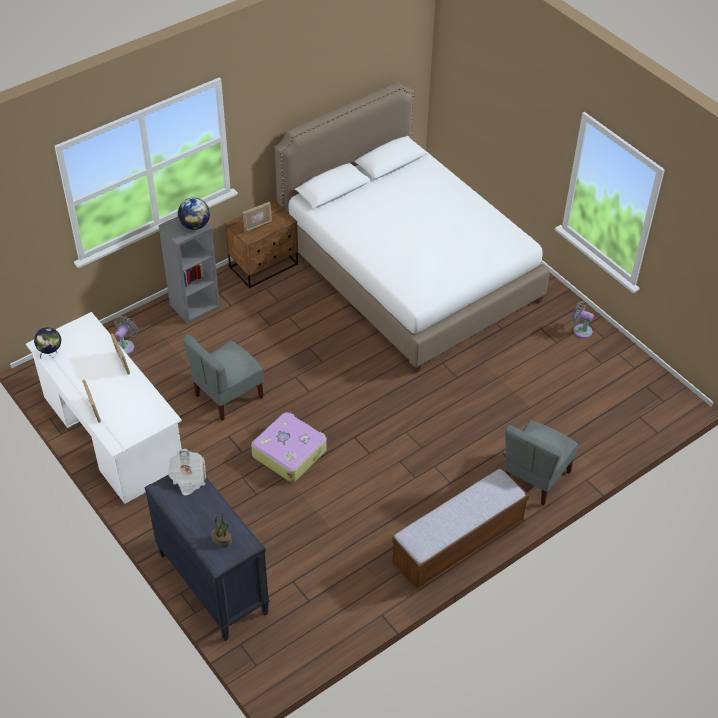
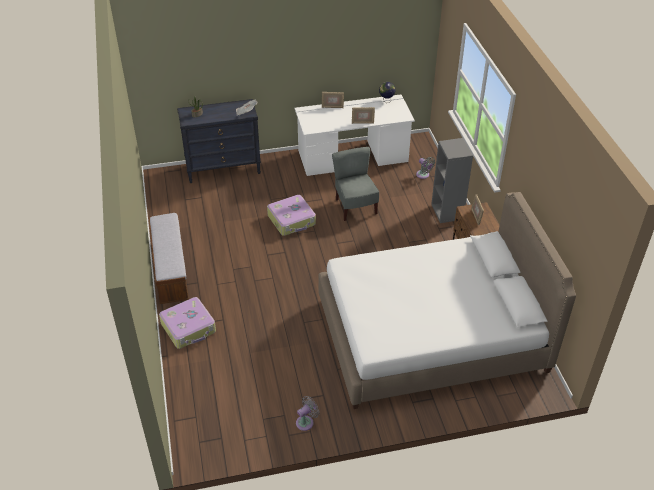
camera: 115 degrees right, 5 degrees down
globe [178,198,210,230] -> none
grey chair [504,420,578,506] -> suitcase [159,297,216,349]

